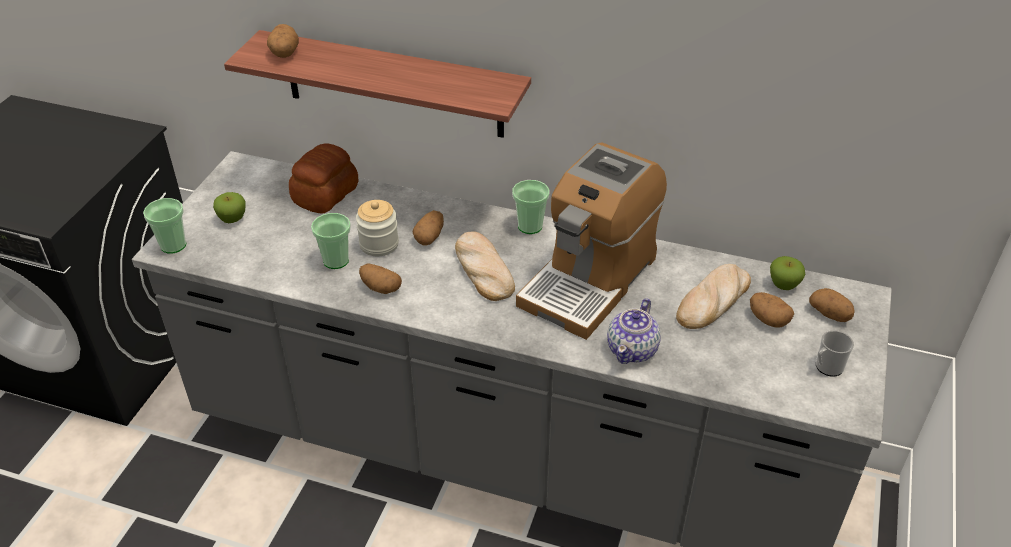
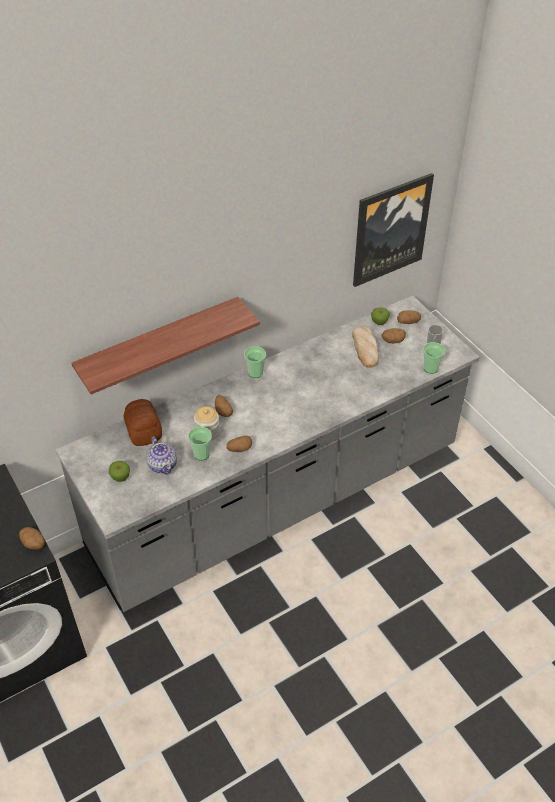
camera: 50 degrees left, 5 degrees up
cup [143,198,186,254] -> cup moved to [423,342,445,374]
potato [267,24,299,58] -> potato moved to [19,527,45,550]
bread [455,231,515,301] -> none
coffee machine [516,143,667,340] -> none
teapot [607,298,661,364] -> teapot moved to [146,436,177,475]
none -> picture [353,173,434,287]

